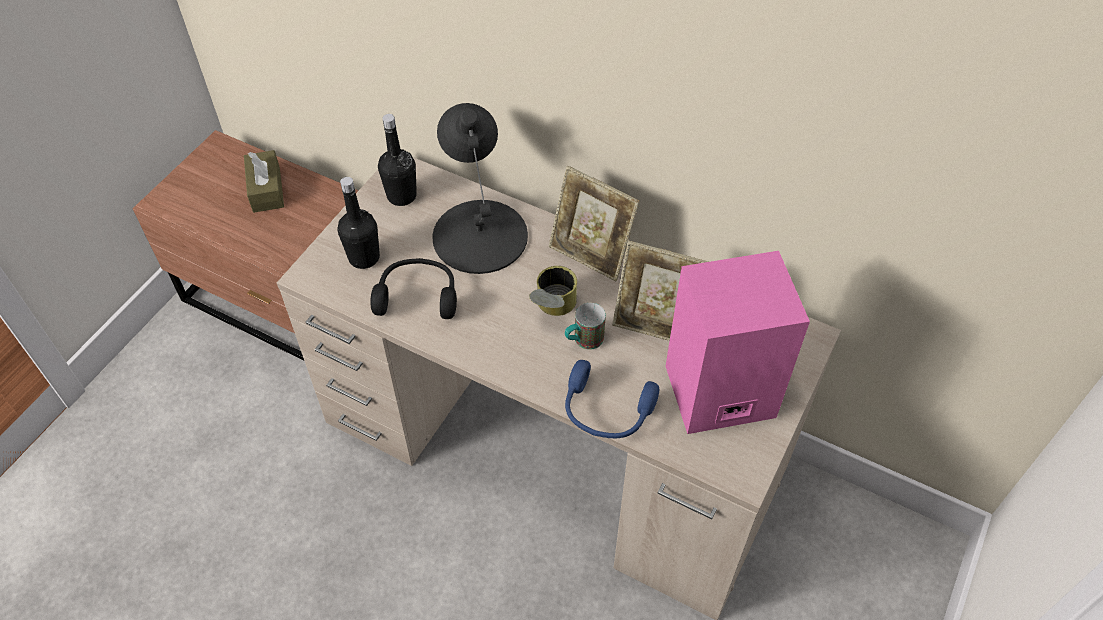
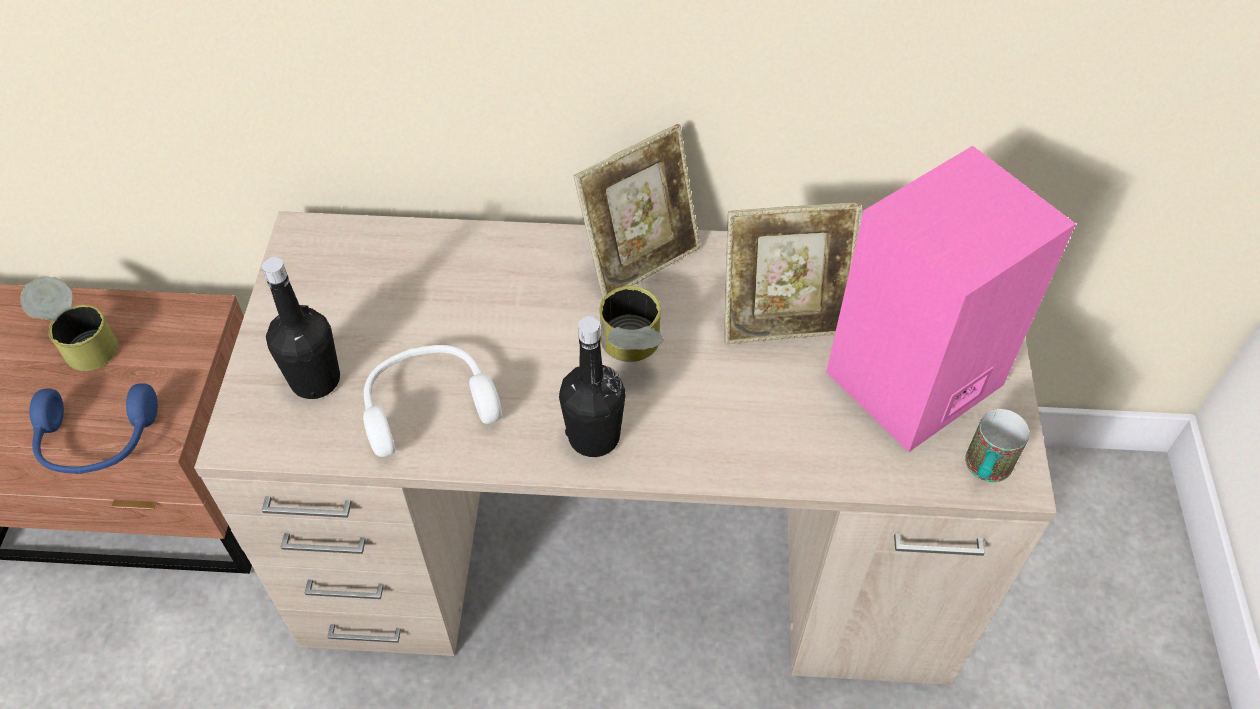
camera: 25 degrees left, 0 degrees up
brown tissue box [244,150,284,213] -> can [21,276,118,371]
black headphones [370,258,457,319] -> white headphones [363,345,502,457]
black bottle [378,114,417,206] -> black bottle moved to [559,316,625,457]
black table lamp [432,103,528,274] -> none
picture frame [549,166,640,281] -> picture frame turned 45 degrees counterclockwise [574,124,701,299]
mug [565,303,606,350] -> mug moved to [965,409,1029,482]
blue headphones [565,360,659,438] -> blue headphones moved to [29,383,158,474]

